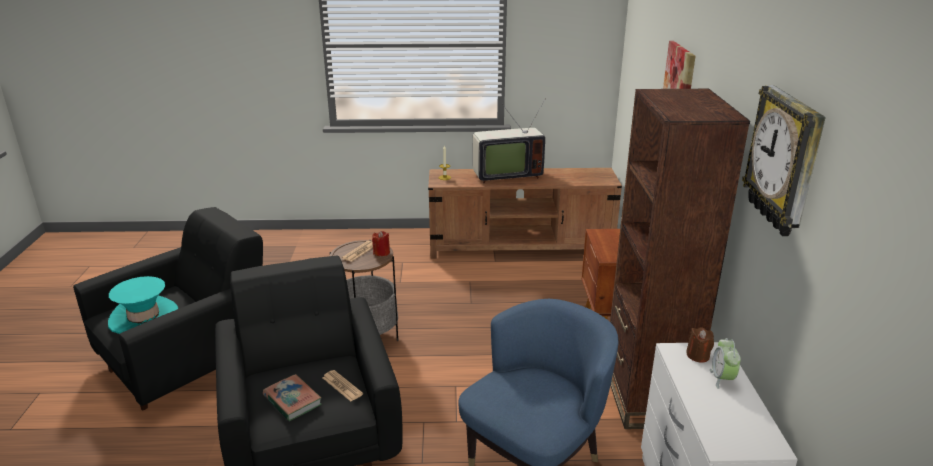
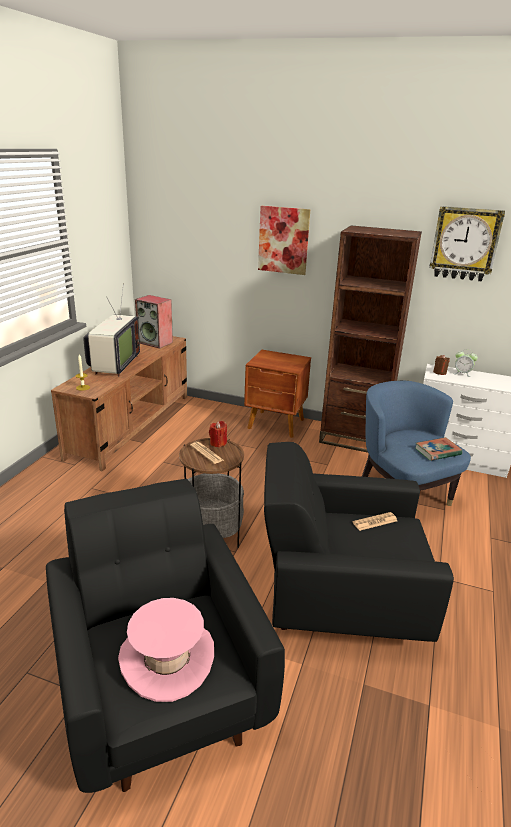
camera: 70 degrees left, 0 degrees up
turquoise hat [108,276,178,334] -> pink hat [118,598,214,702]
book [263,374,322,421] -> book moved to [415,437,462,461]
none -> speaker [135,295,173,349]

